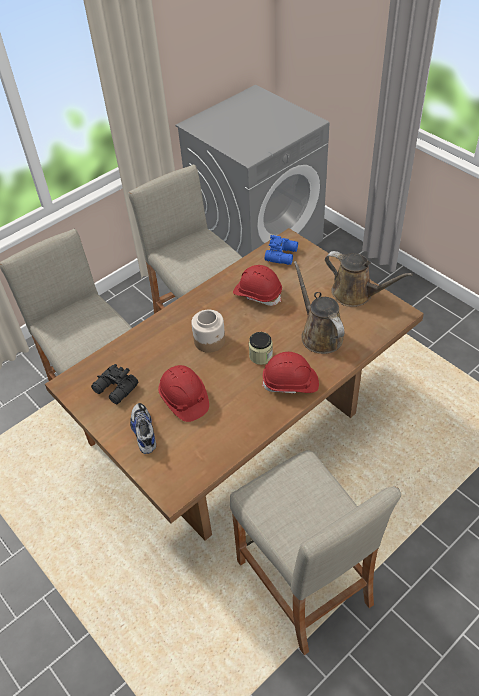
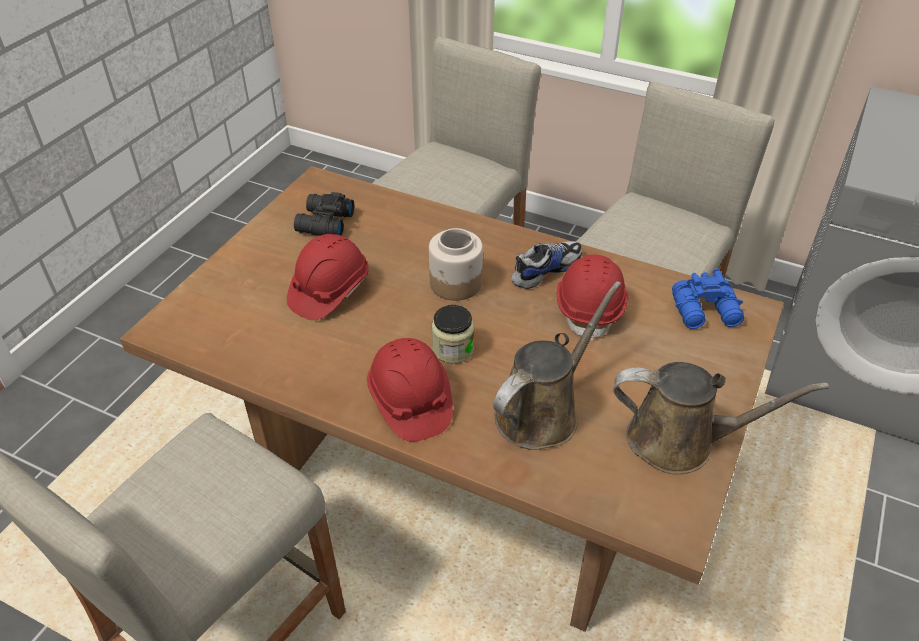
camera: 65 degrees right, 5 degrees down
shoe [130,403,156,454] -> shoe moved to [511,241,582,289]
brown watering can [325,251,413,307] -> brown watering can turned 90 degrees counterclockwise [613,362,829,475]

